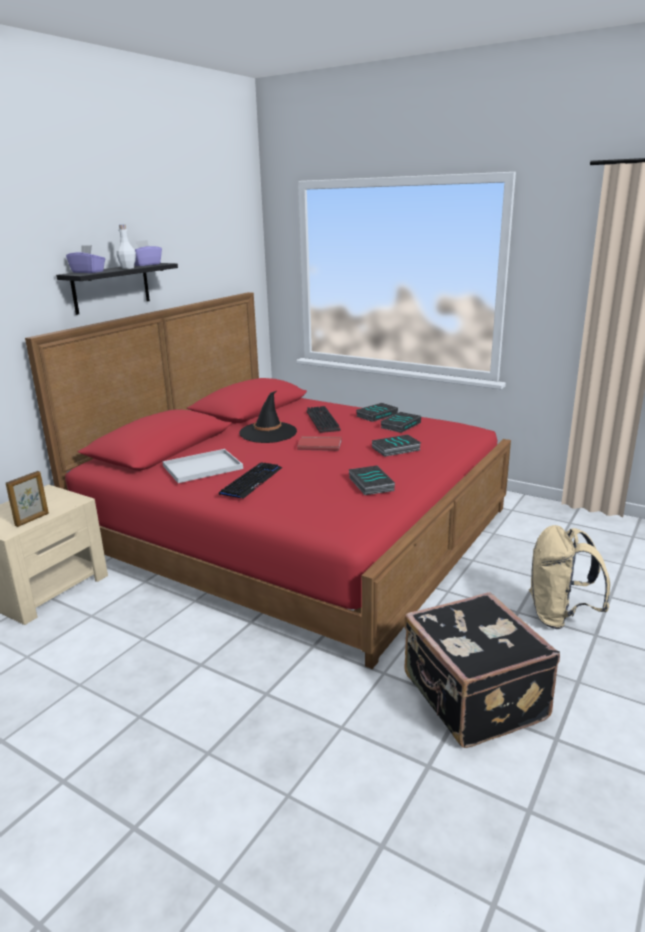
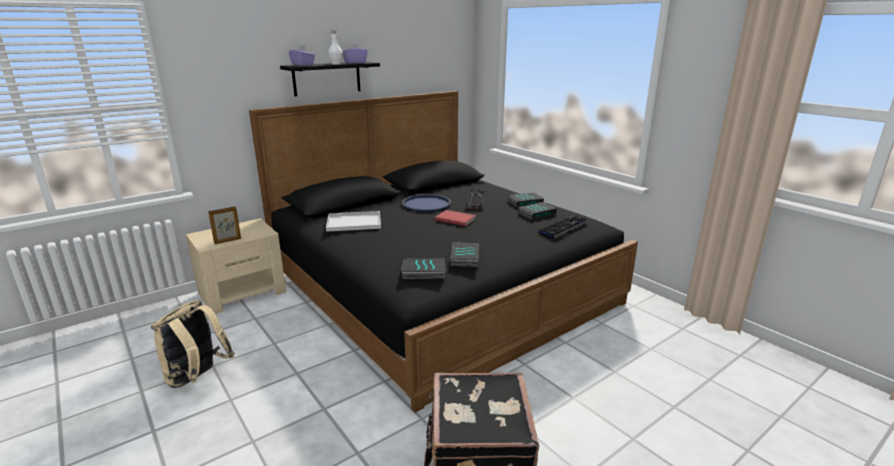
camera: 20 degrees right, 0 degrees up
red bed [25,292,511,669] -> black bed [249,91,638,413]
keyboard [219,462,282,499] -> keyboard moved to [538,215,589,238]
black hat [239,391,297,443] -> blue tray [402,194,451,212]
book [372,434,421,457] -> book moved to [401,259,446,279]
beige backpack [529,525,610,629] -> beige backpack moved to [151,300,235,388]

